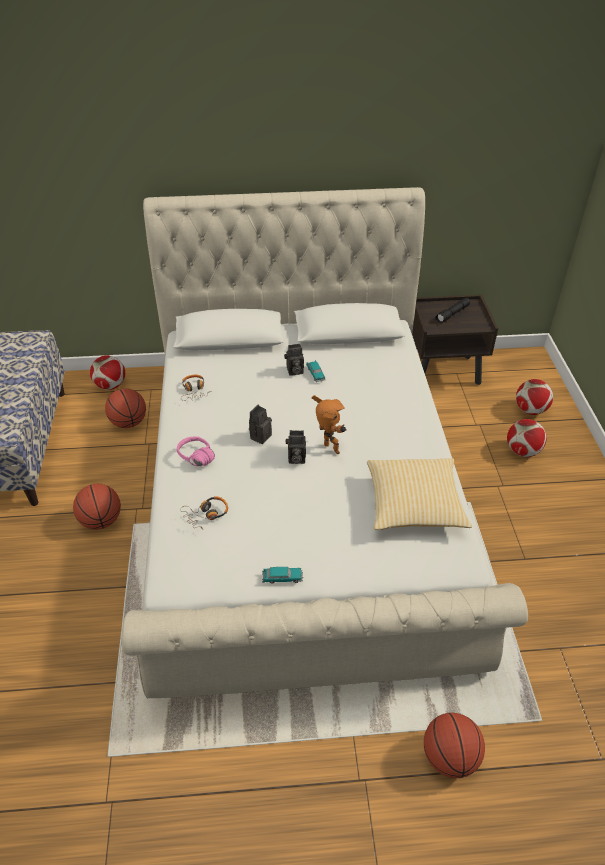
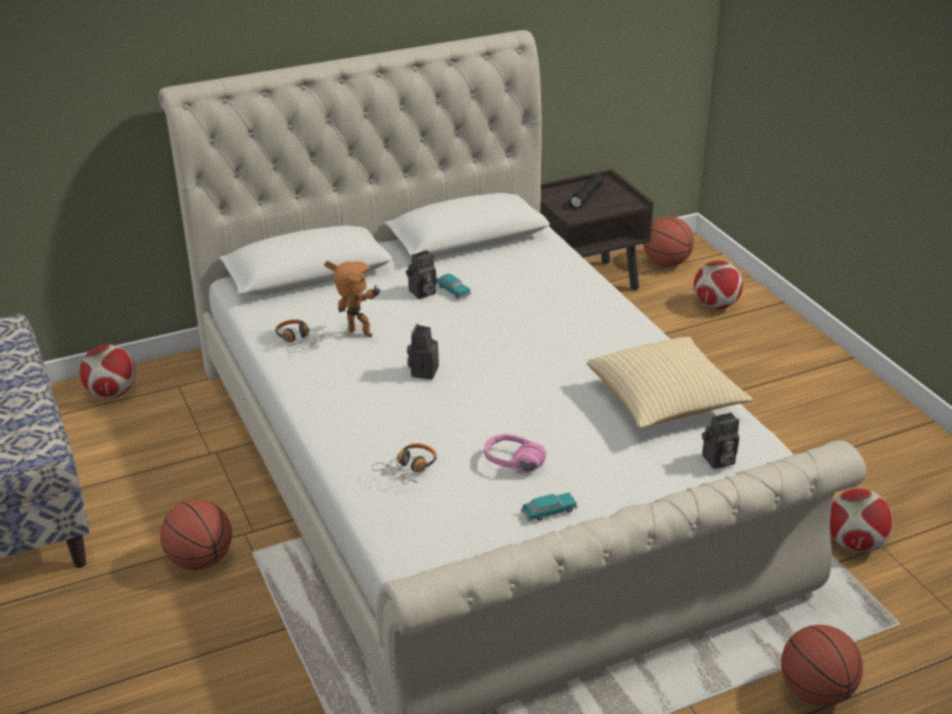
camera: 20 degrees left, 10 degrees down
basketball [105,388,146,428] -> basketball moved to [643,216,694,267]
pink headphones [177,437,215,466] -> pink headphones moved to [484,434,546,473]
camera [286,430,306,464] -> camera moved to [702,412,740,469]
toy robot [312,395,347,454] -> toy robot moved to [324,261,381,338]
football [507,419,547,457] -> football moved to [830,489,893,553]

